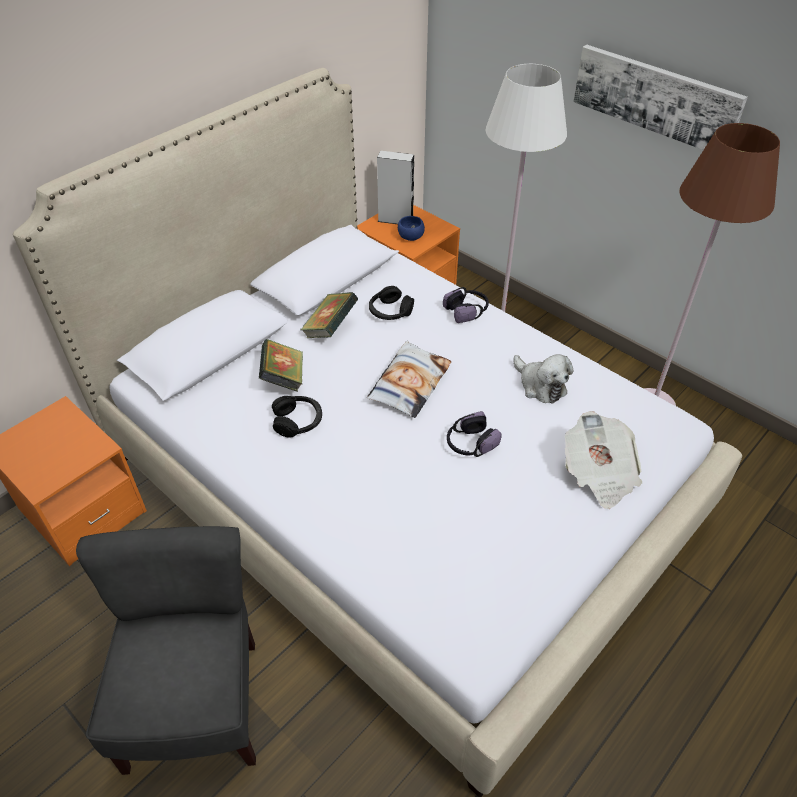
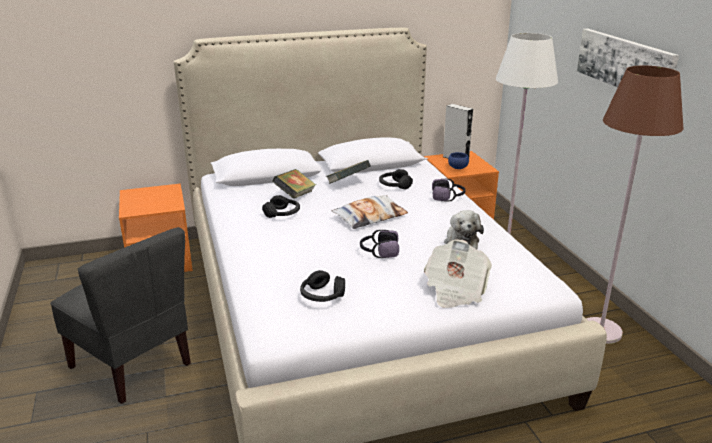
camera: 30 degrees right, 20 degrees down
grey chair [76,526,256,775] -> grey chair turned 105 degrees clockwise [50,227,191,404]
none -> black headphones [300,270,345,302]

